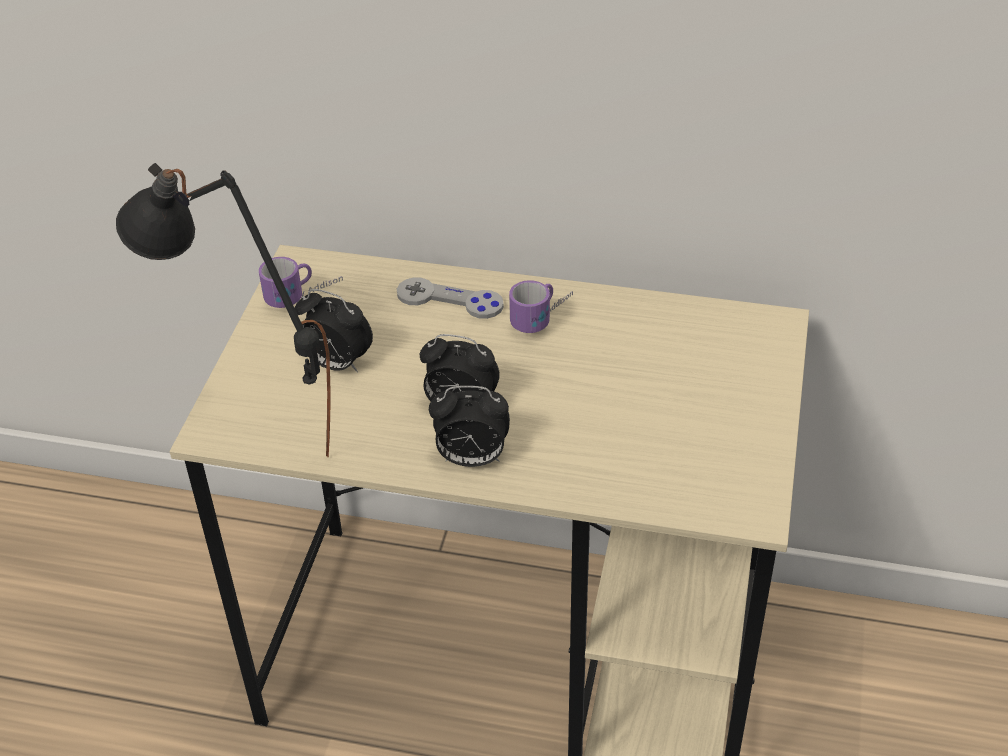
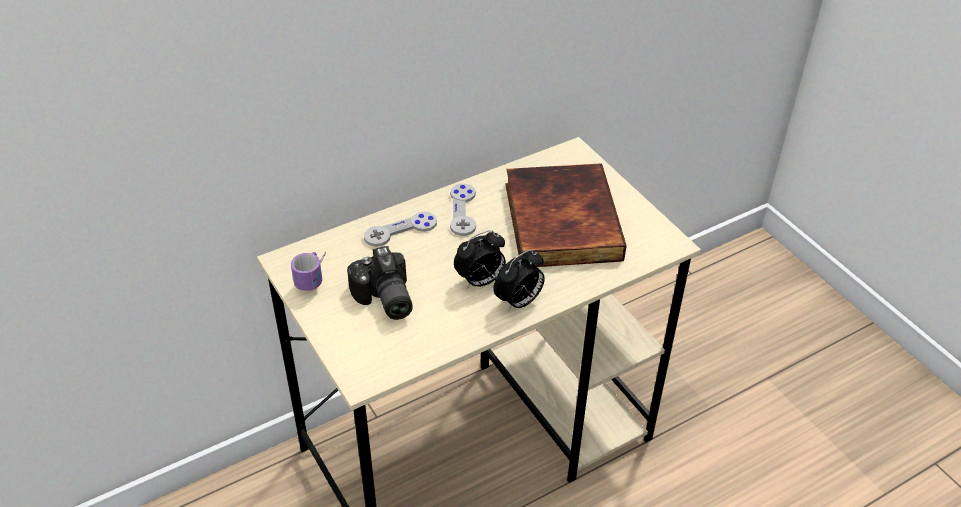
camera: 45 degrees left, 0 degrees up
black table lamp [116,163,331,457] -> none
alarm clock [295,289,373,373] -> camera [347,246,413,320]
mug [509,280,573,333] -> grey game controller [450,184,476,236]
none -> book [505,163,627,267]

